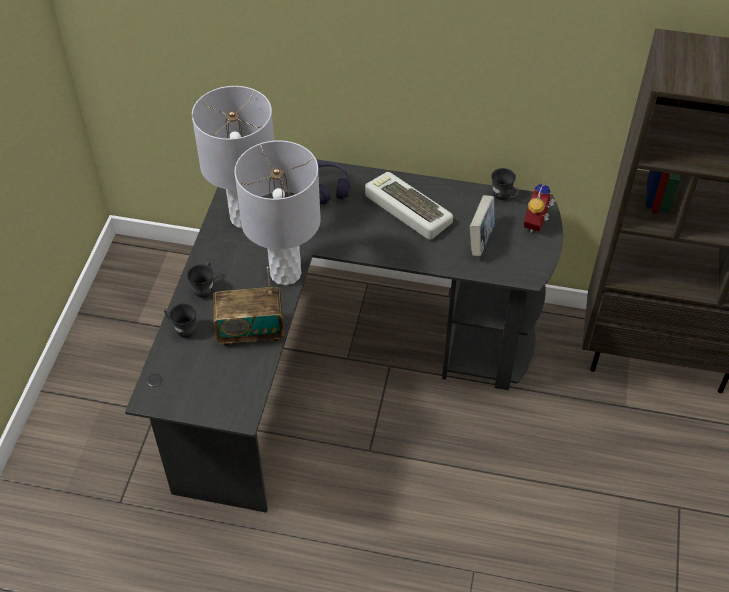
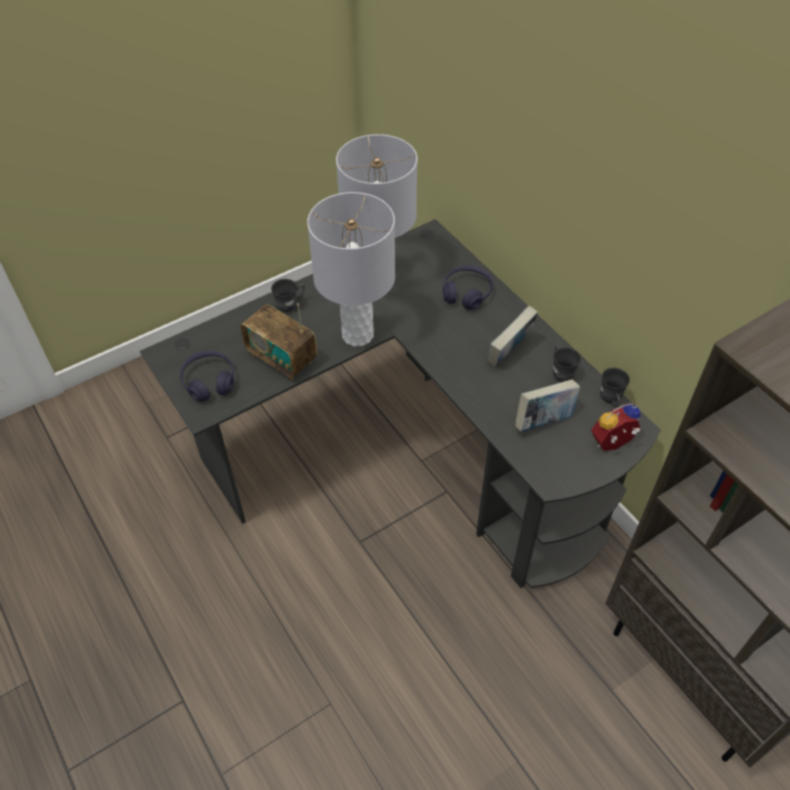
camera: 45 degrees right, 0 degrees up
grey mug [164,303,197,337] -> grey mug moved to [553,345,581,382]
keyboard [365,172,453,240] -> book [487,305,538,367]
none -> purple headphones [180,350,234,402]

